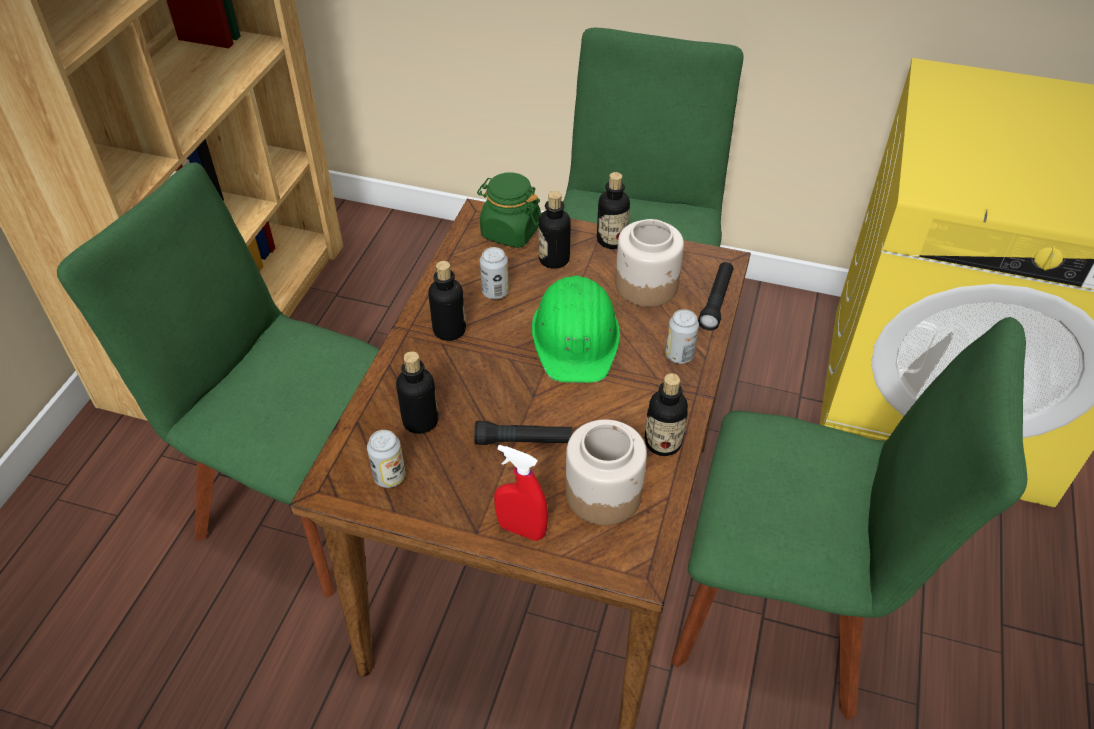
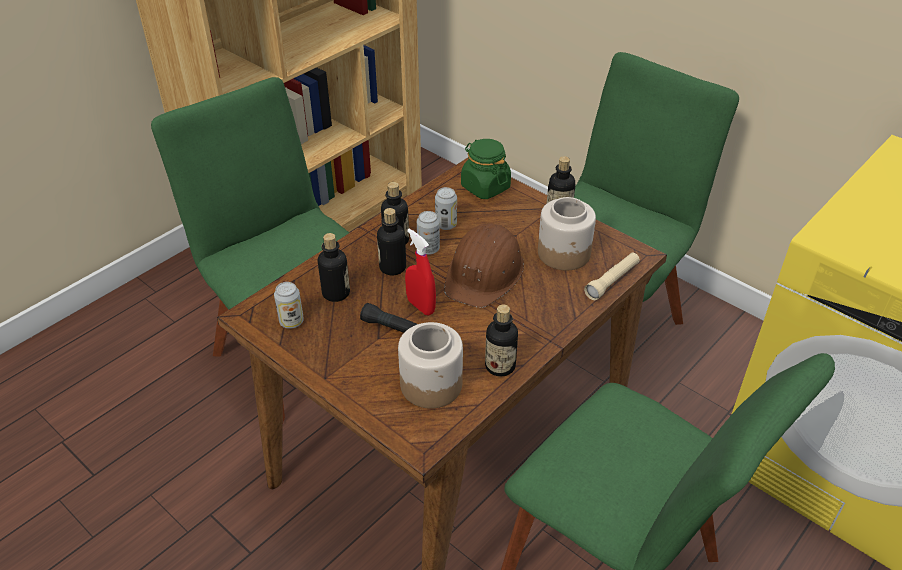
camera: 25 degrees right, 5 degrees down
red spray bottle [494,445,548,541] -> red spray bottle moved to [405,229,436,315]
green hard hat [532,276,620,383] -> brown hard hat [444,223,524,308]
bottle [539,191,571,269] -> bottle moved to [377,208,406,275]
can [665,309,699,364] -> can moved to [417,211,440,255]
black flashlight [698,262,733,331] -> beige flashlight [584,253,640,300]

